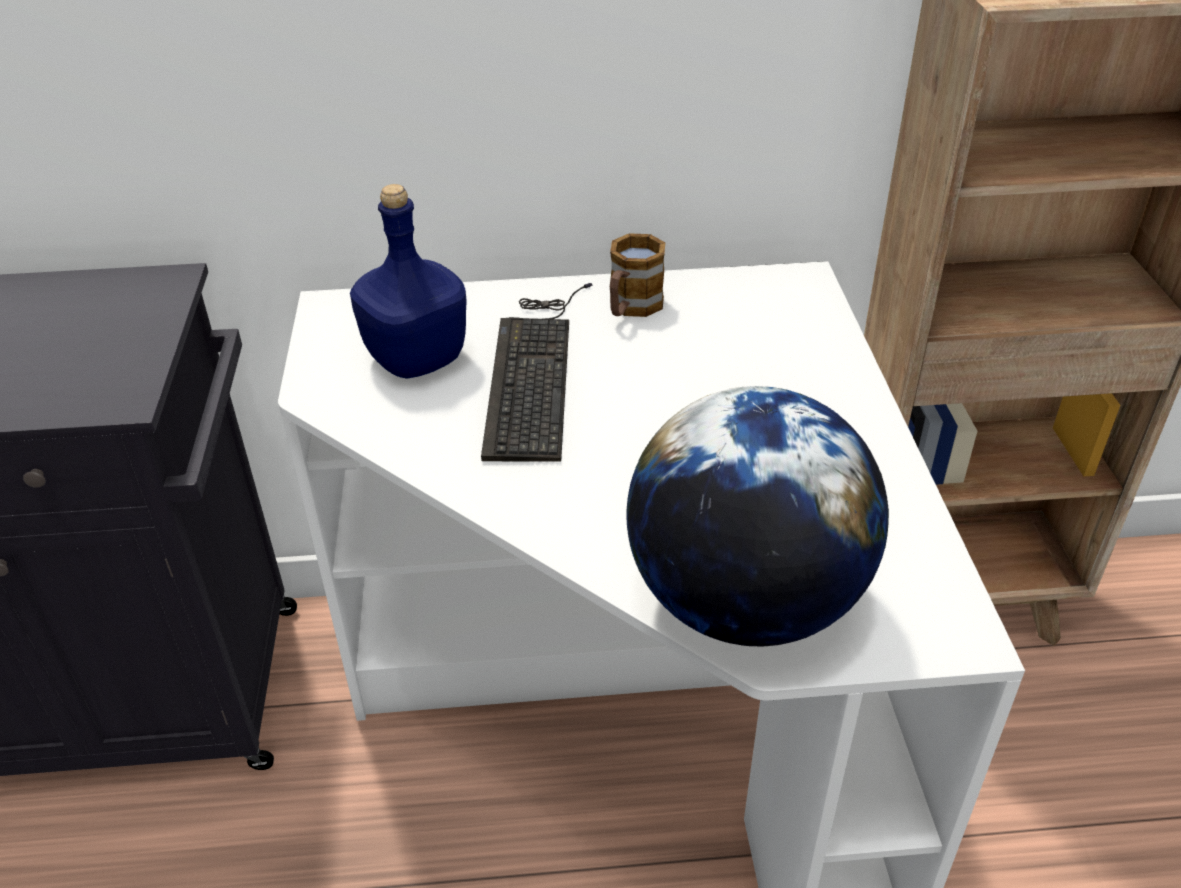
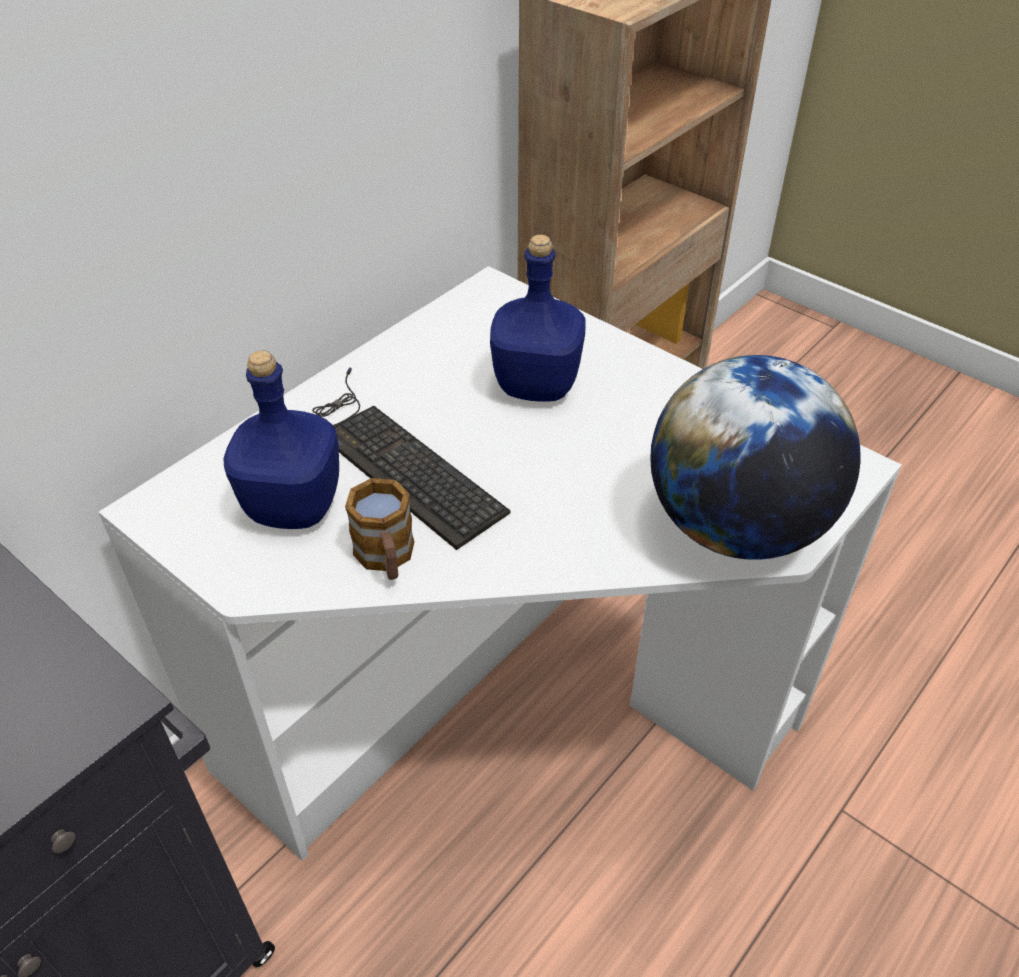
camera: 45 degrees left, 5 degrees up
mug [610,233,665,317] -> mug moved to [345,478,414,580]
none -> blue bottle [490,235,586,402]

